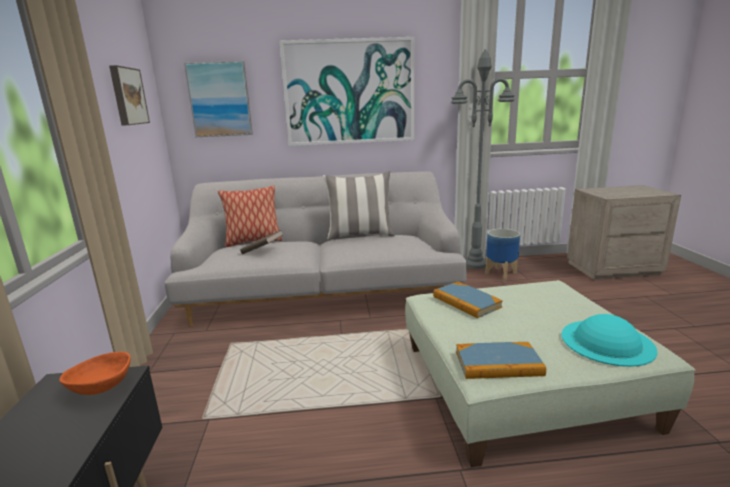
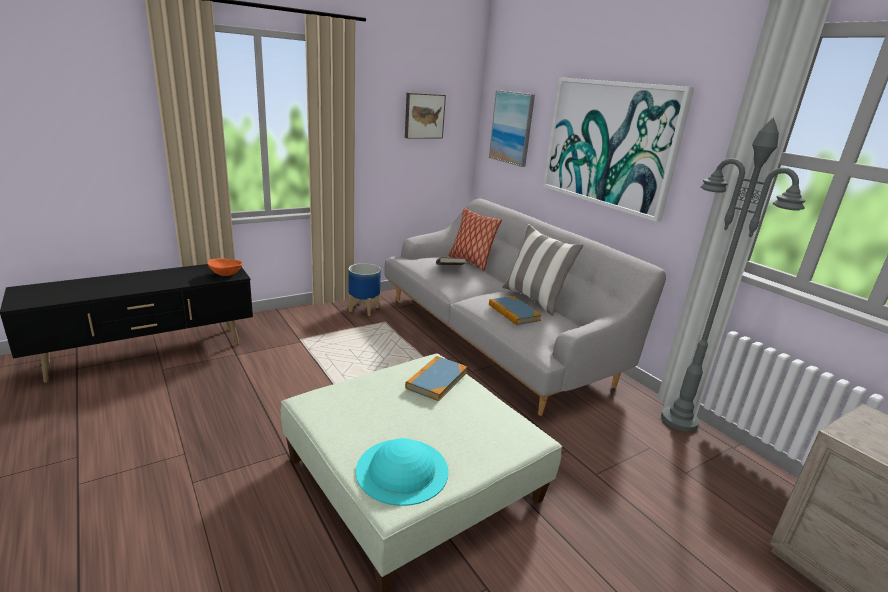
camera: 60 degrees right, 5 degrees up
book [456,342,546,379] -> book moved to [489,296,542,325]
planter [485,229,520,280] -> planter moved to [348,263,381,316]

